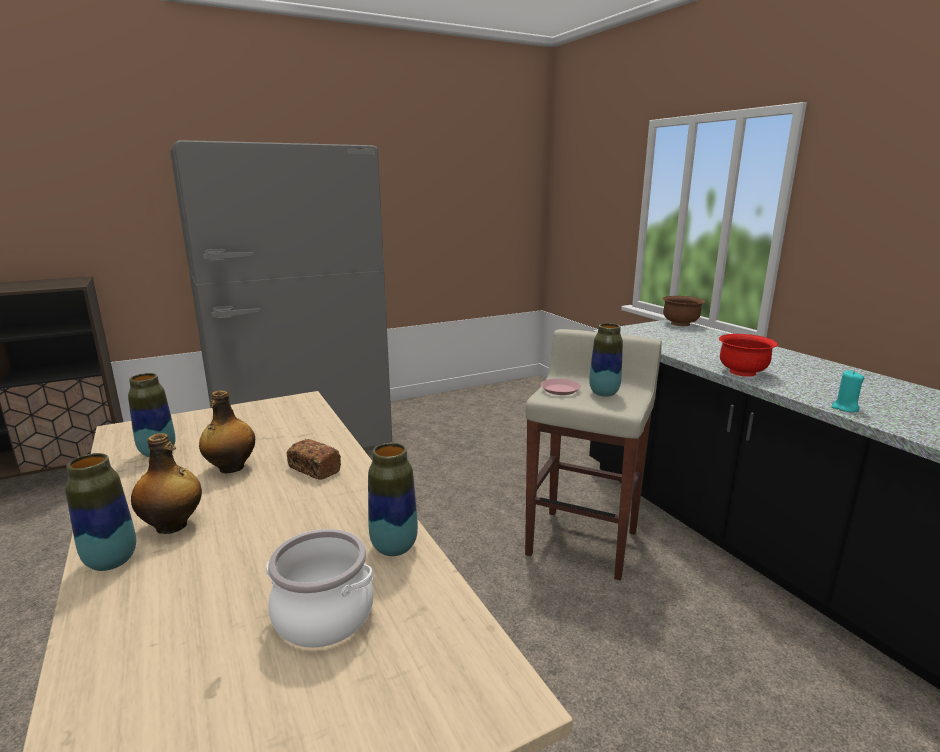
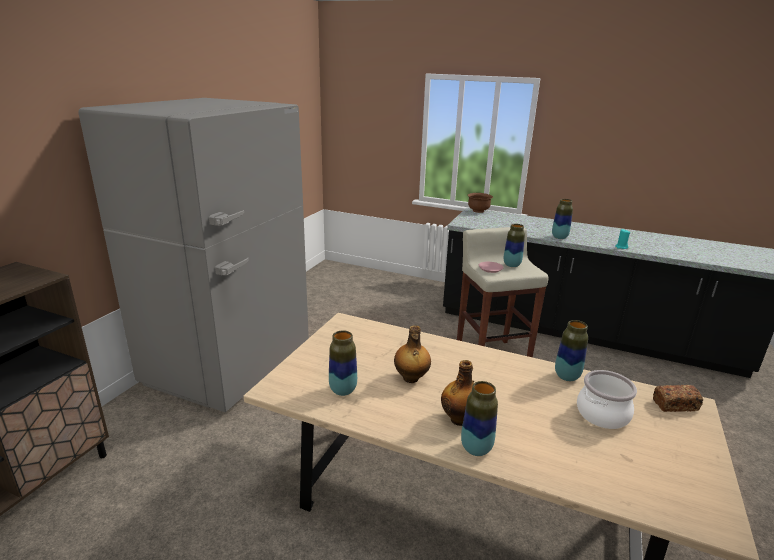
camera: 40 degrees left, 5 degrees up
bread [287,439,341,480] -> bread moved to [653,385,703,412]
red bowl [719,334,778,377] -> vase [552,199,573,239]

